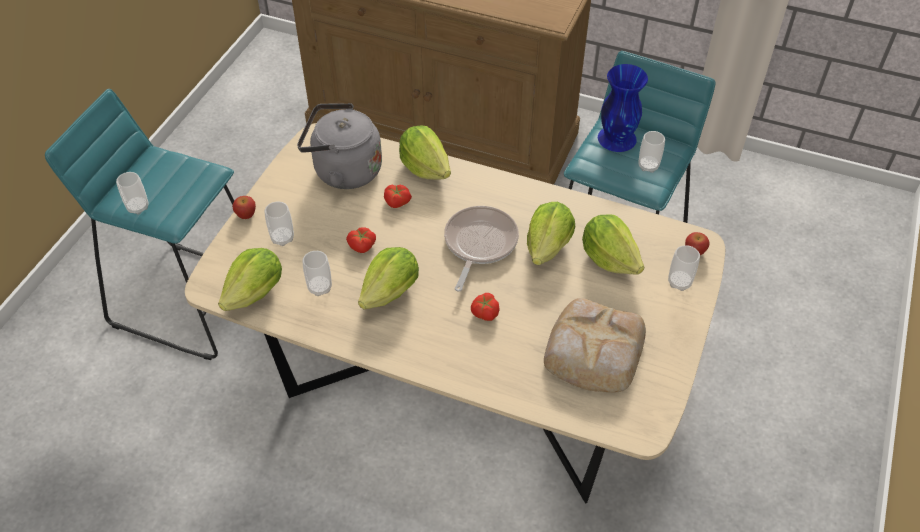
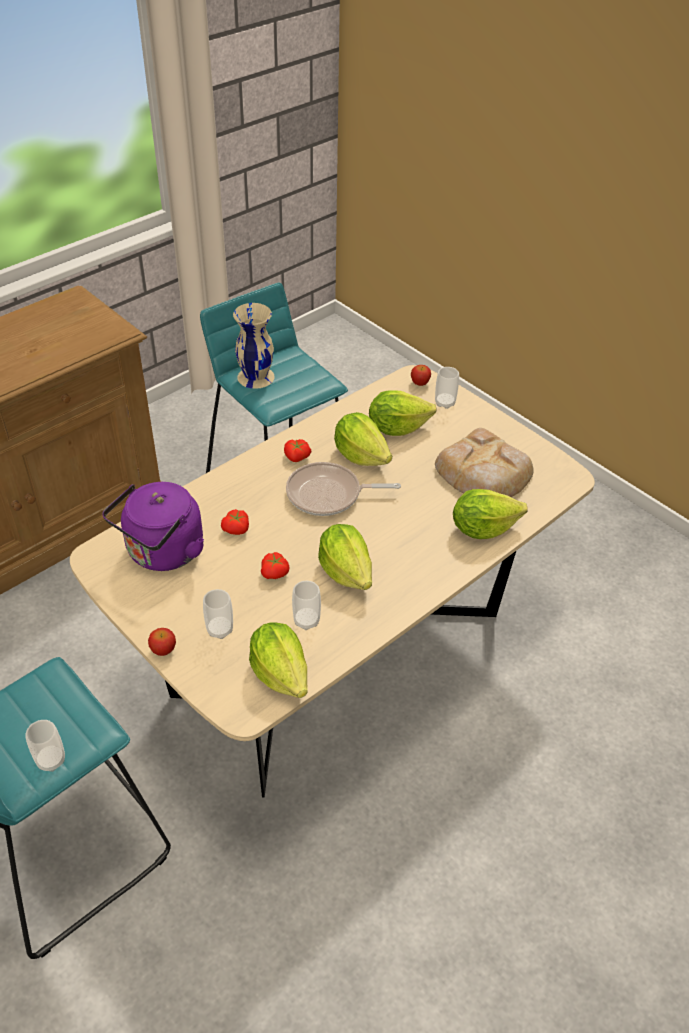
camera: 65 degrees left, 5 degrees down
grey kettle [297,103,382,189] -> purple kettle [102,482,204,571]
lettuce [399,125,451,179] -> lettuce moved to [453,489,528,539]
frying pan [444,206,519,292] -> frying pan turned 45 degrees counterclockwise [286,462,401,516]
tomato [471,293,500,321] -> tomato moved to [284,439,311,462]
blue vase [598,64,648,152] -> beige vase [233,303,275,389]
cup [638,131,665,173] -> none

